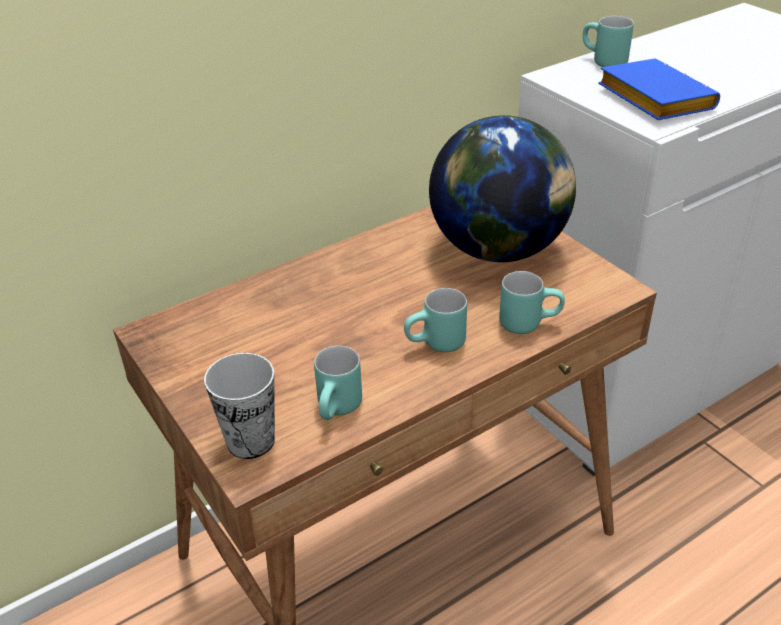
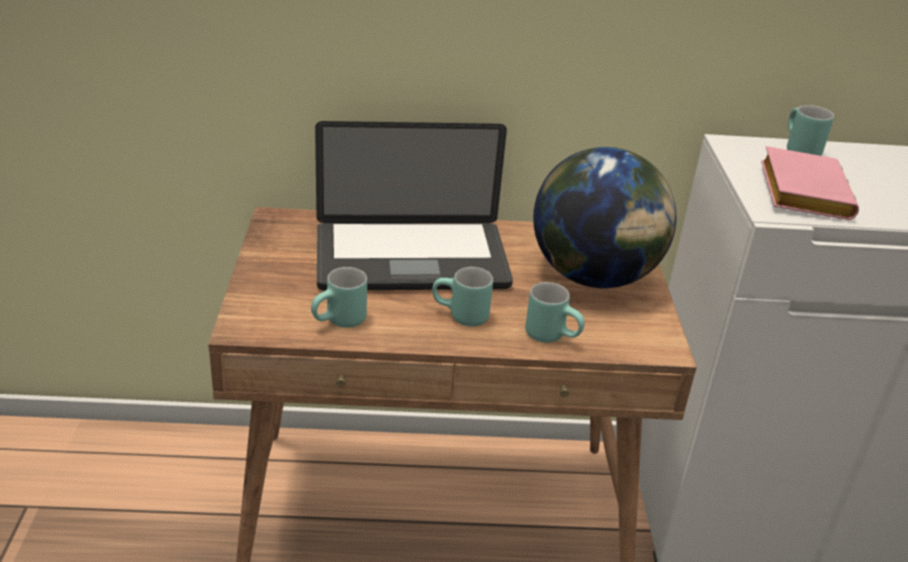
camera: 30 degrees right, 5 degrees down
cup [204,353,275,459] -> none
blue book [598,59,720,120] -> pink book [761,146,859,220]
none -> laptop [315,121,513,291]

